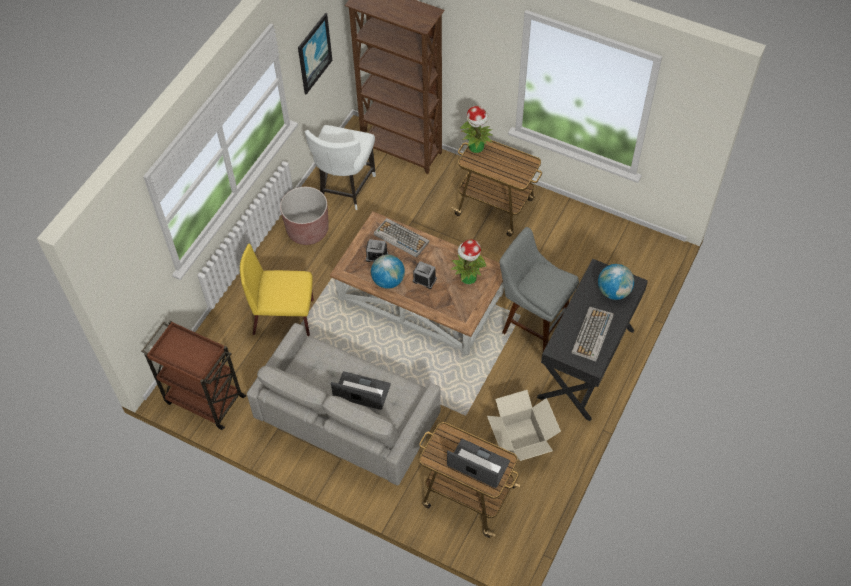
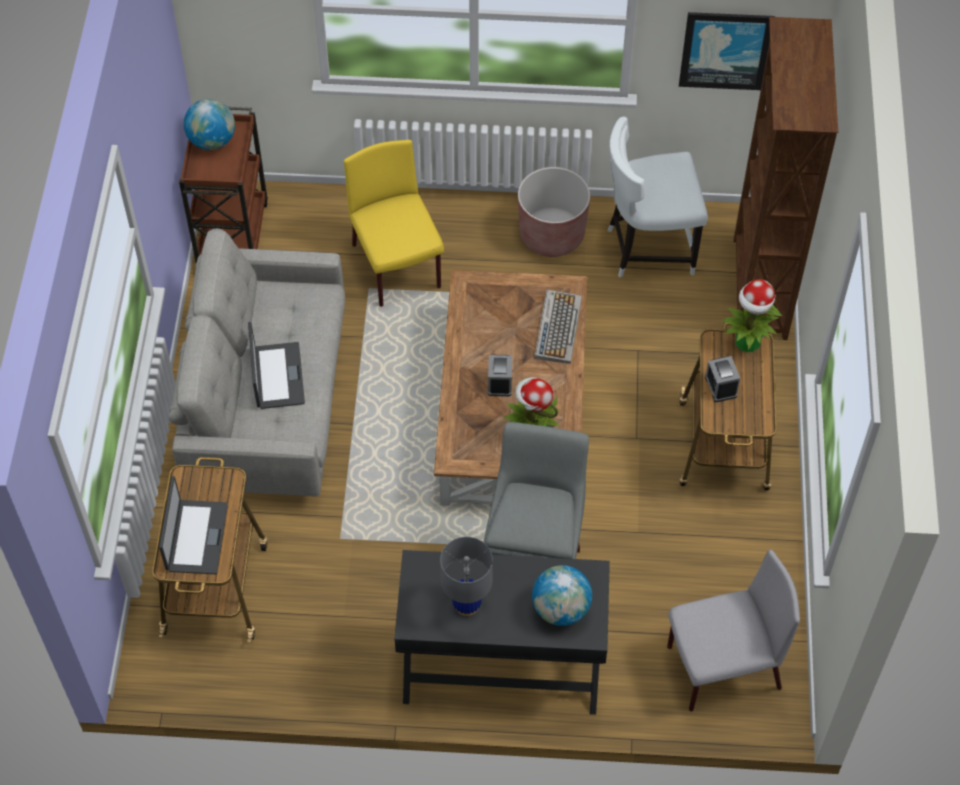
camera: 65 degrees right, 0 degrees up
alarm clock [366,239,388,262] -> alarm clock moved to [705,356,740,402]
globe [371,255,405,289] -> globe moved to [184,99,235,150]
cardboard box [487,390,561,461] -> none
keyboard [571,307,614,362] -> grey table lamp [440,537,493,616]
none -> grey chair [667,549,800,711]

